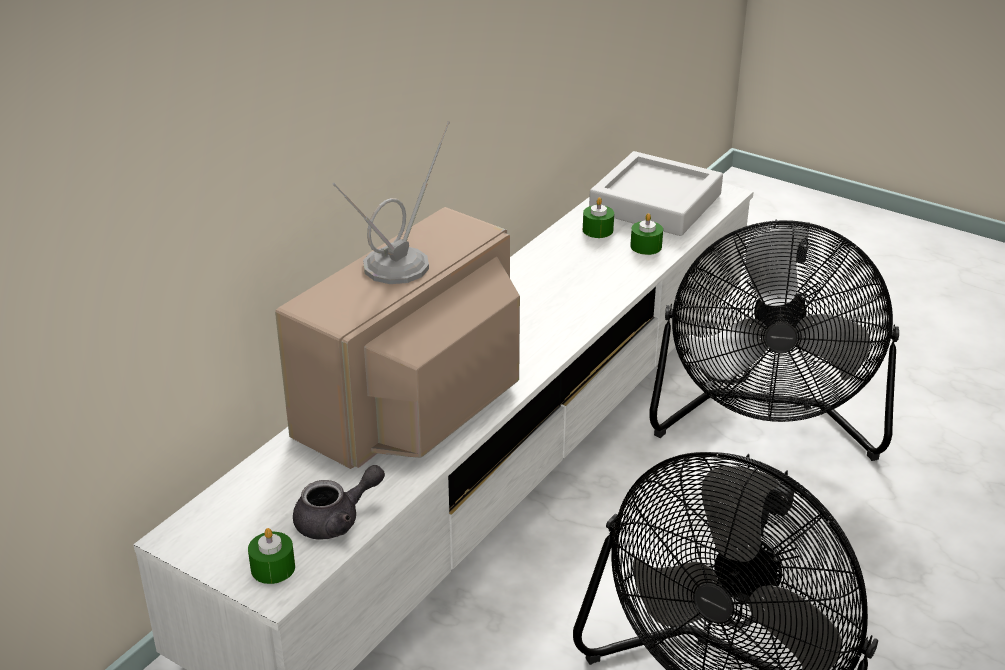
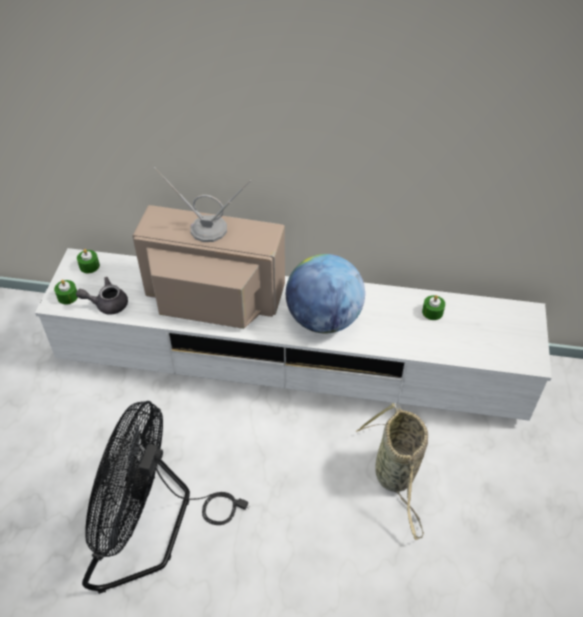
camera: 65 degrees right, 15 degrees up
grey teapot [293,465,385,540] -> grey teapot turned 135 degrees clockwise [76,277,128,315]
grey tray [589,151,723,236] -> none
green candle [630,213,663,255] -> green candle moved to [77,249,100,273]
black fan [649,220,899,461] -> basket [356,403,428,540]
none -> globe [286,254,365,333]

